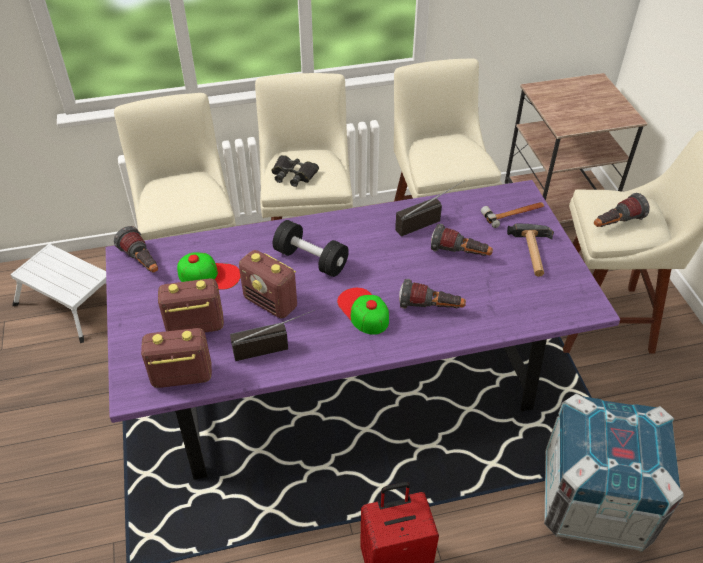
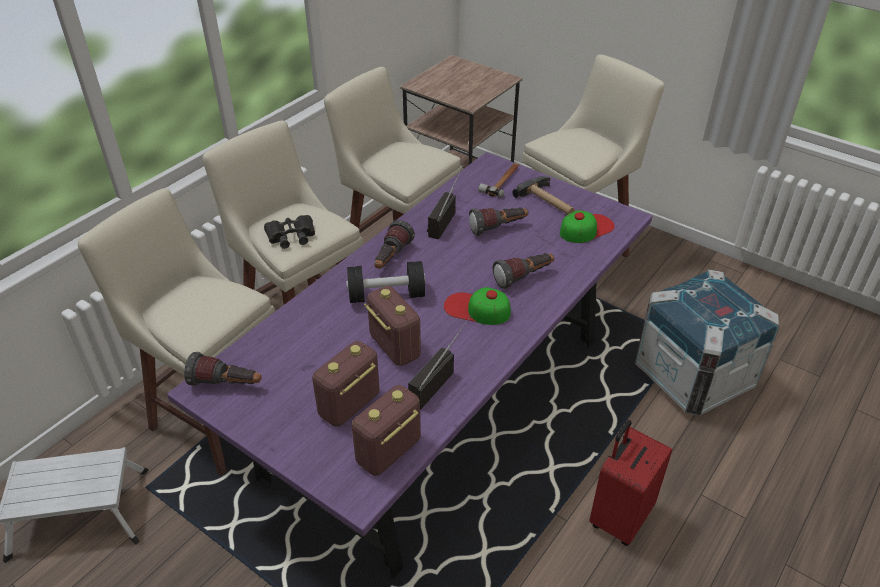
camera: 40 degrees left, 5 degrees down
cap [177,253,241,290] -> cap moved to [560,210,615,243]
radio [239,250,297,318] -> radio turned 120 degrees counterclockwise [364,286,421,366]
flashlight [594,193,650,227] -> flashlight moved to [375,220,415,269]

